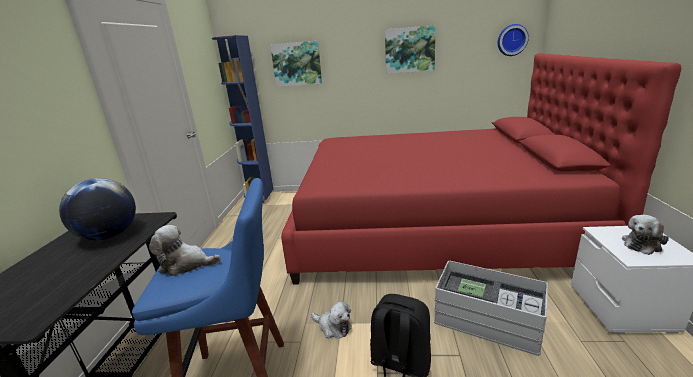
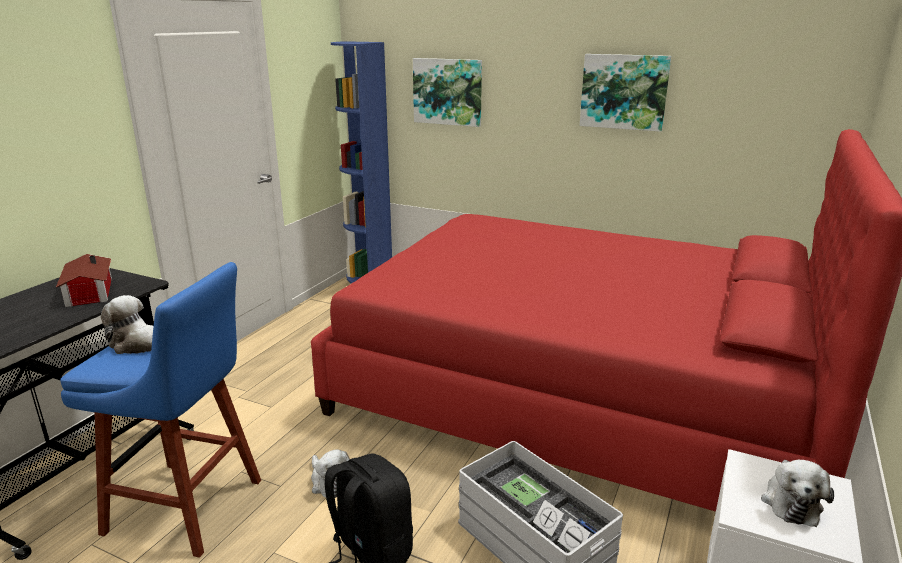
camera: 20 degrees right, 0 degrees up
globe [59,178,136,240] -> toy house [56,254,112,307]
wall clock [498,24,529,56] -> none
plush toy [622,215,669,255] -> plush toy turned 60 degrees counterclockwise [761,460,834,527]

